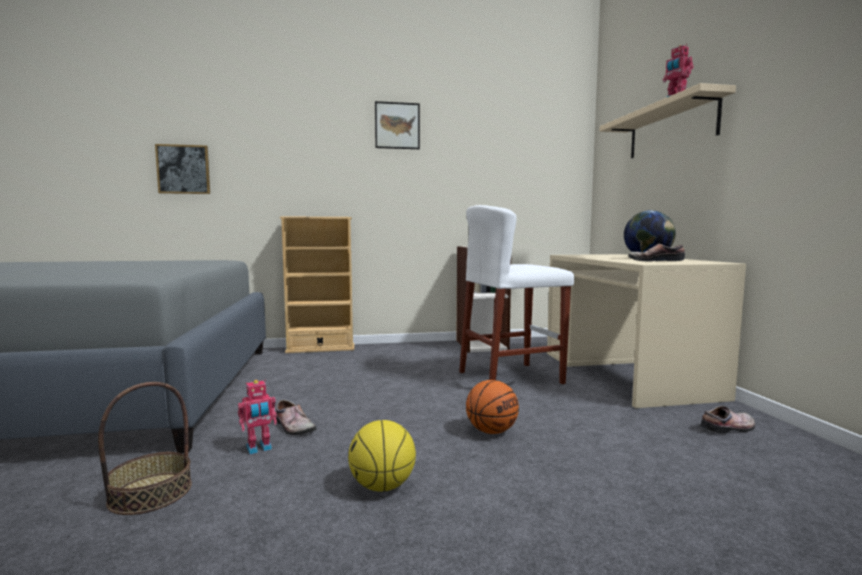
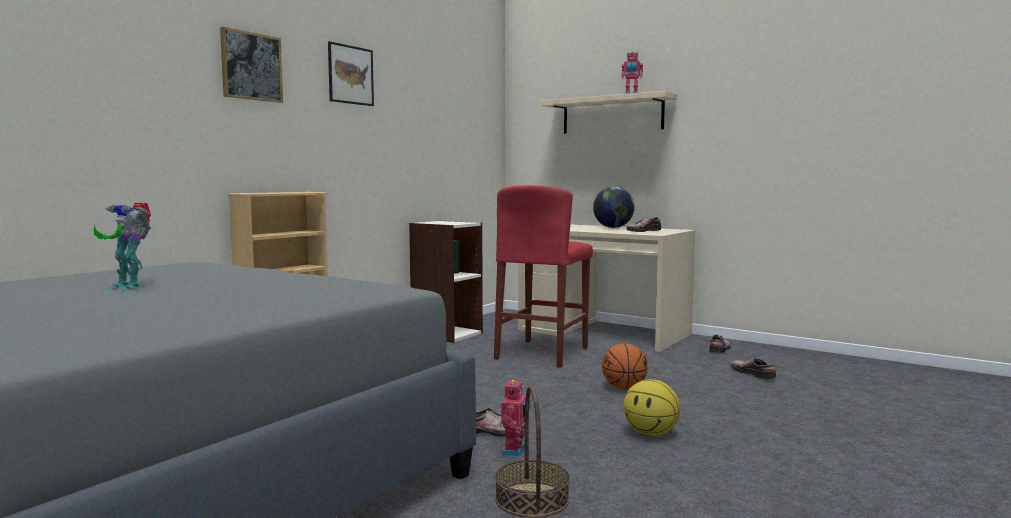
camera: 45 degrees left, 0 degrees up
picture [155,144,210,194] -> picture moved to [220,27,283,103]
white stool [459,205,574,384] -> red stool [494,185,593,368]
none -> toy robot [94,202,151,290]
none -> shoe [731,358,776,380]

